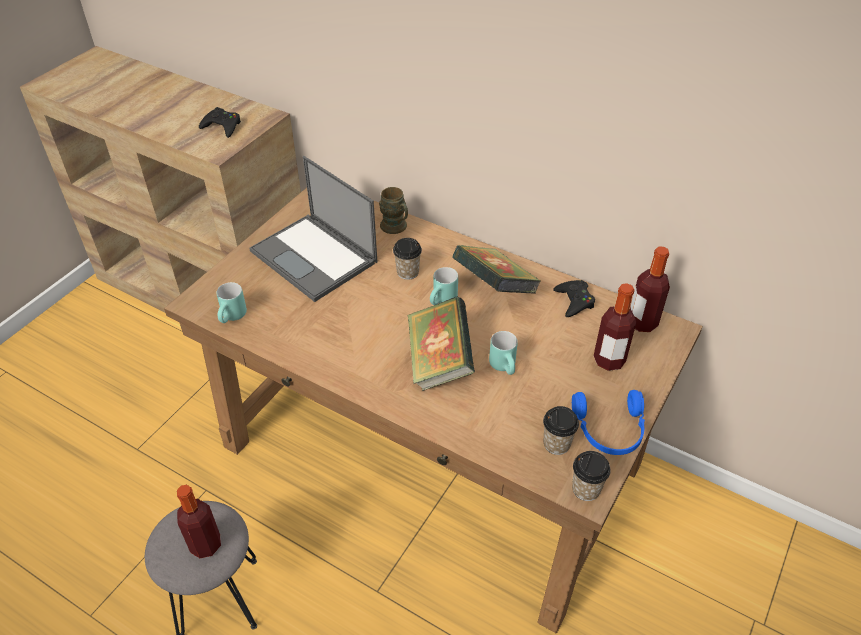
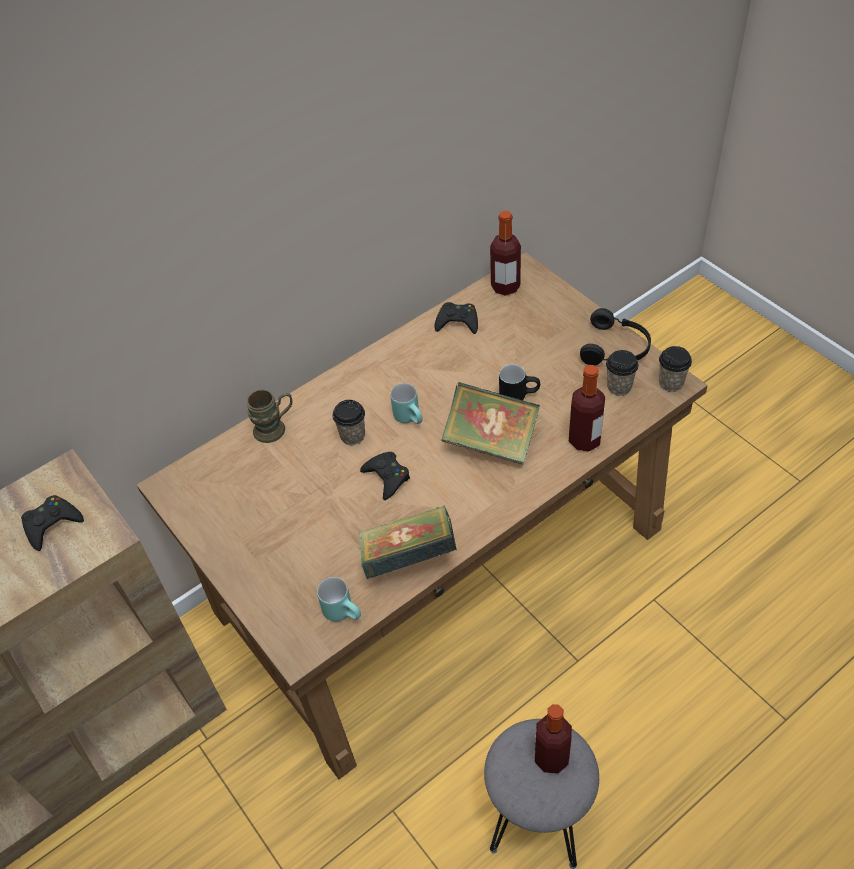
camera: 65 degrees left, 5 degrees up
laptop [249,156,377,302] -> none
book [452,245,541,294] -> book moved to [359,505,457,579]
turquoise mug [489,331,518,375] -> black mug [499,364,540,400]
blue headphones [572,390,645,455] -> black headphones [580,308,651,365]
bottle [594,283,636,371] -> bottle moved to [569,365,605,451]
none -> black game controller [360,452,410,500]

